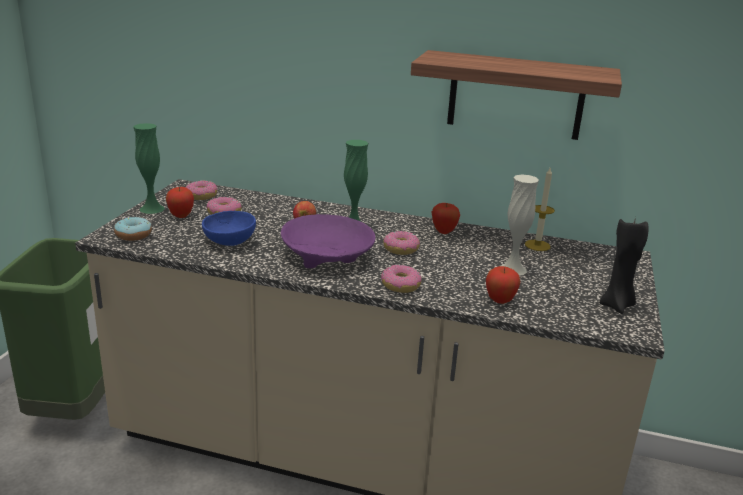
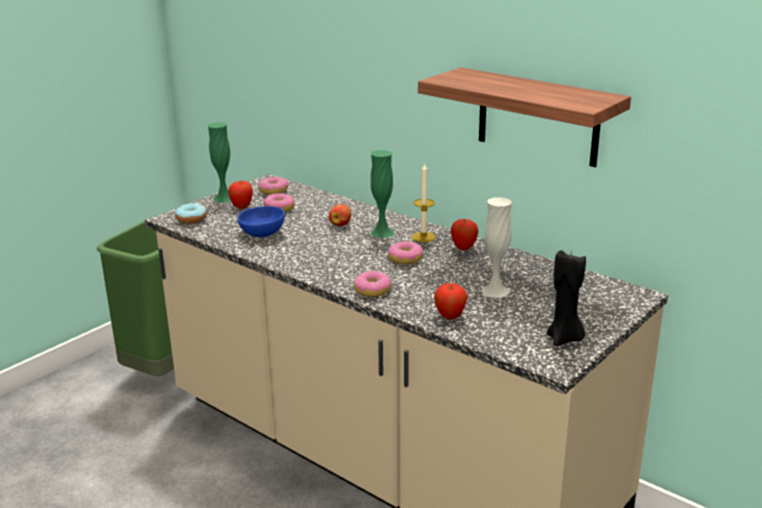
camera: 25 degrees right, 0 degrees up
purple bowl [281,214,375,268] -> none
candle [525,166,555,251] -> candle moved to [412,162,436,242]

